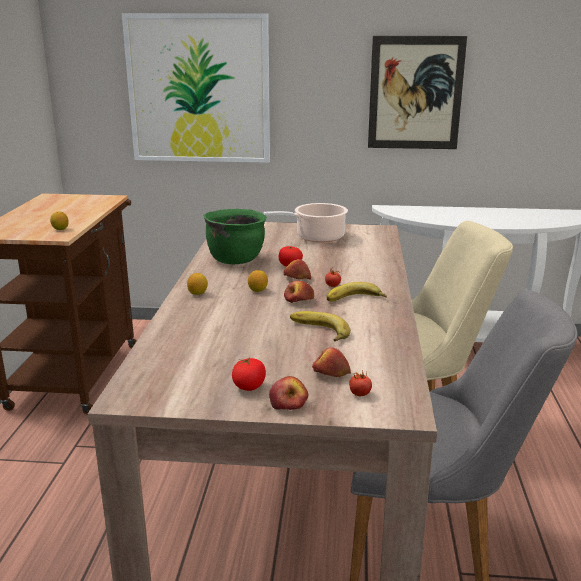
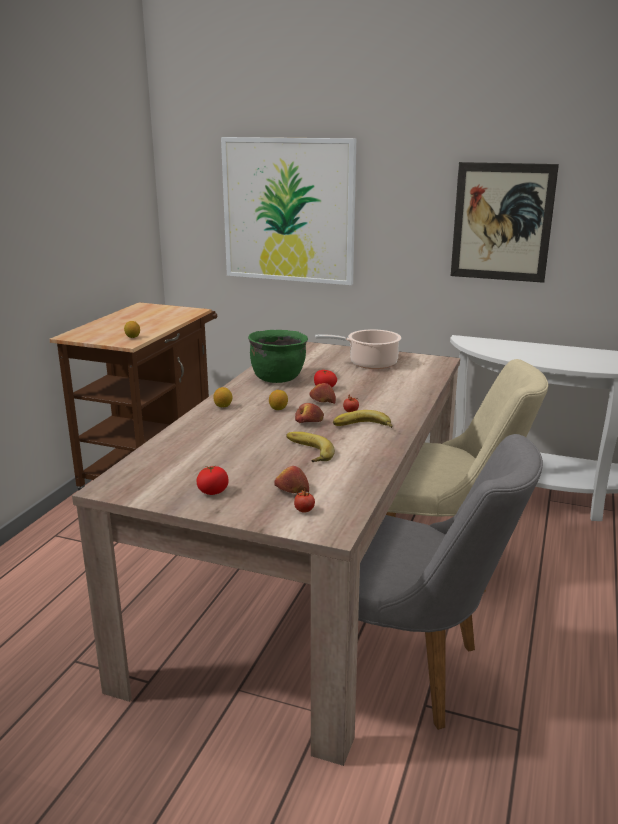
camera: 15 degrees right, 0 degrees up
apple [269,376,309,410] -> none

